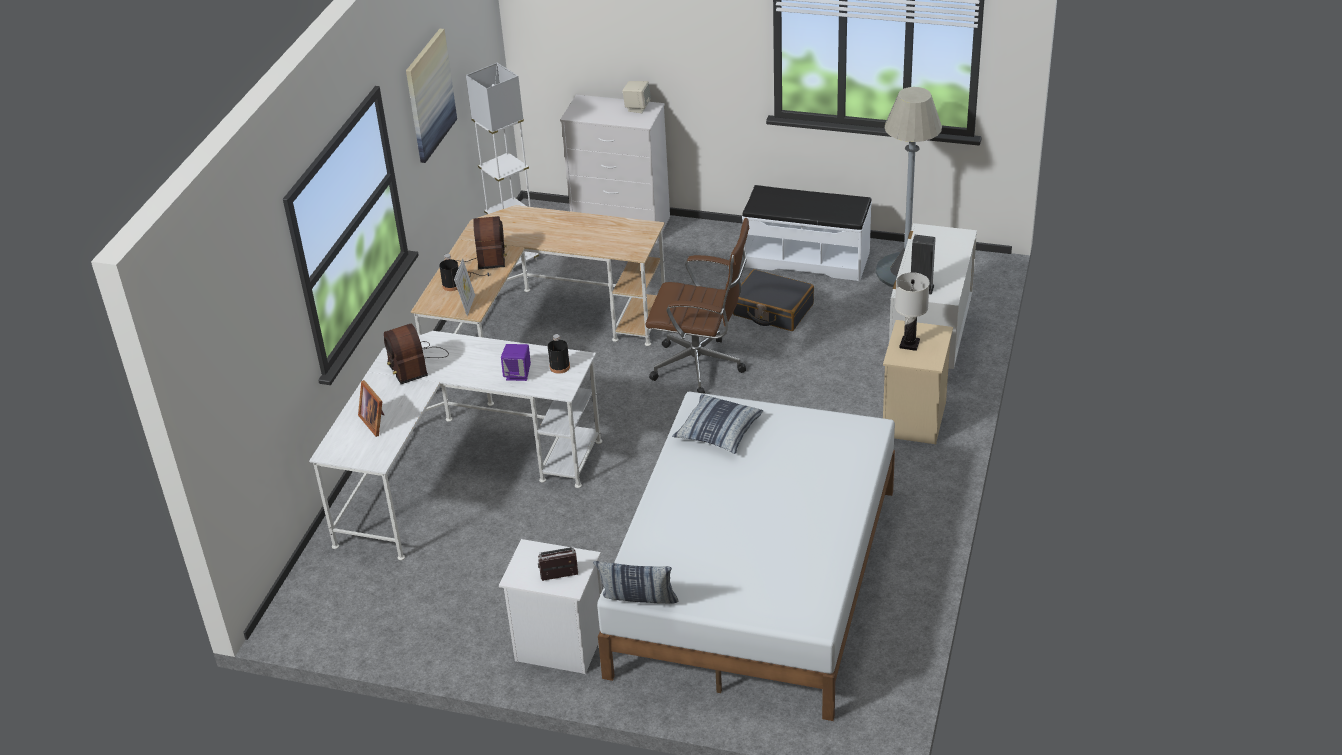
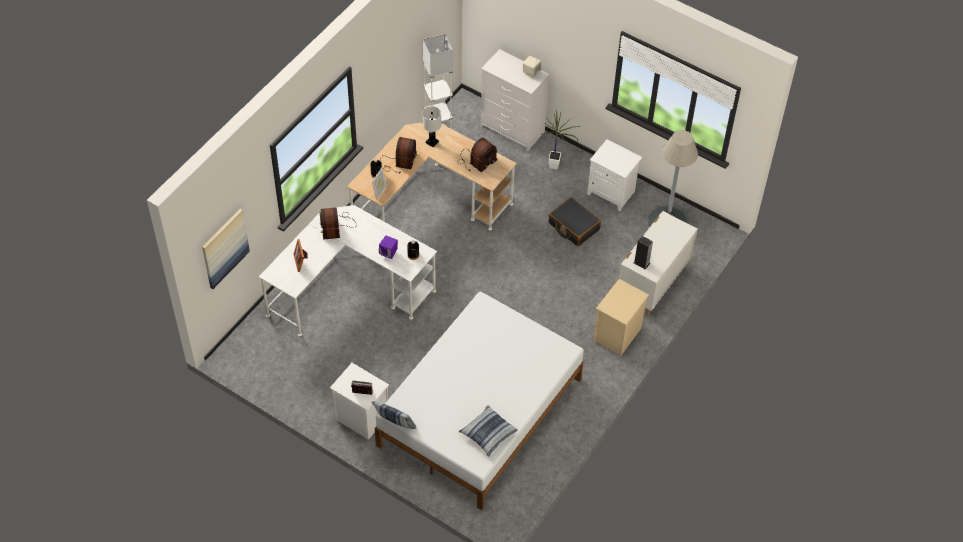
camera: 15 degrees right, 15 degrees up
picture [406,29,457,163] -> picture moved to [202,209,250,289]
brown office chair [645,218,750,394] -> none
pillow [672,394,763,454] -> pillow moved to [459,405,518,457]
white bench [742,185,872,281] -> white nightstand [587,140,642,211]
white table lamp [895,272,930,351] -> white table lamp moved to [423,106,441,147]
none -> radio [458,138,497,172]
none -> potted plant [543,111,580,169]

